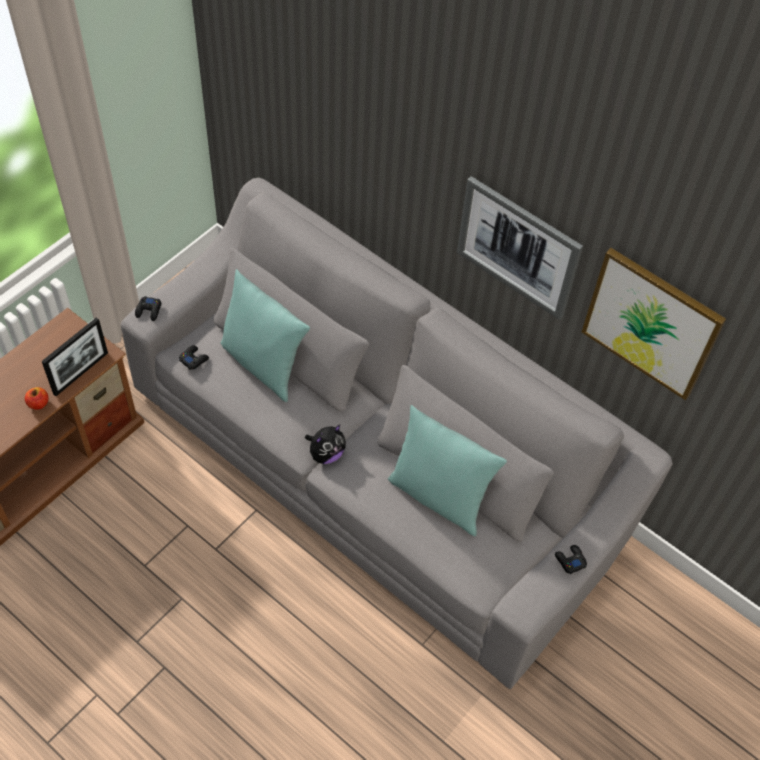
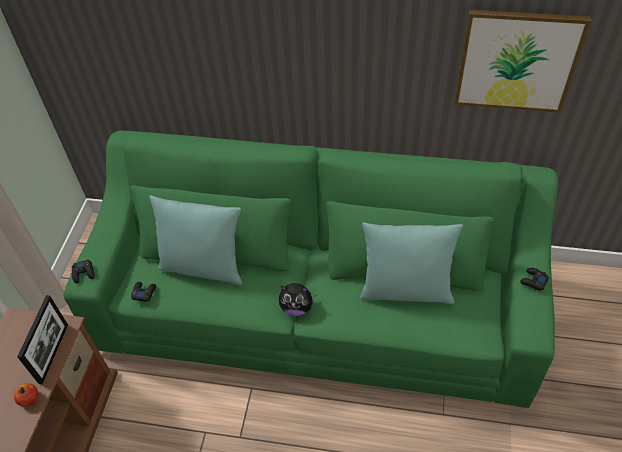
camera: 25 degrees left, 5 degrees down
grey sofa [121,178,673,689] -> green sofa [63,131,558,408]
plush toy [305,425,346,464] -> plush toy turned 75 degrees clockwise [279,283,317,316]
picture [457,176,583,320] -> none

